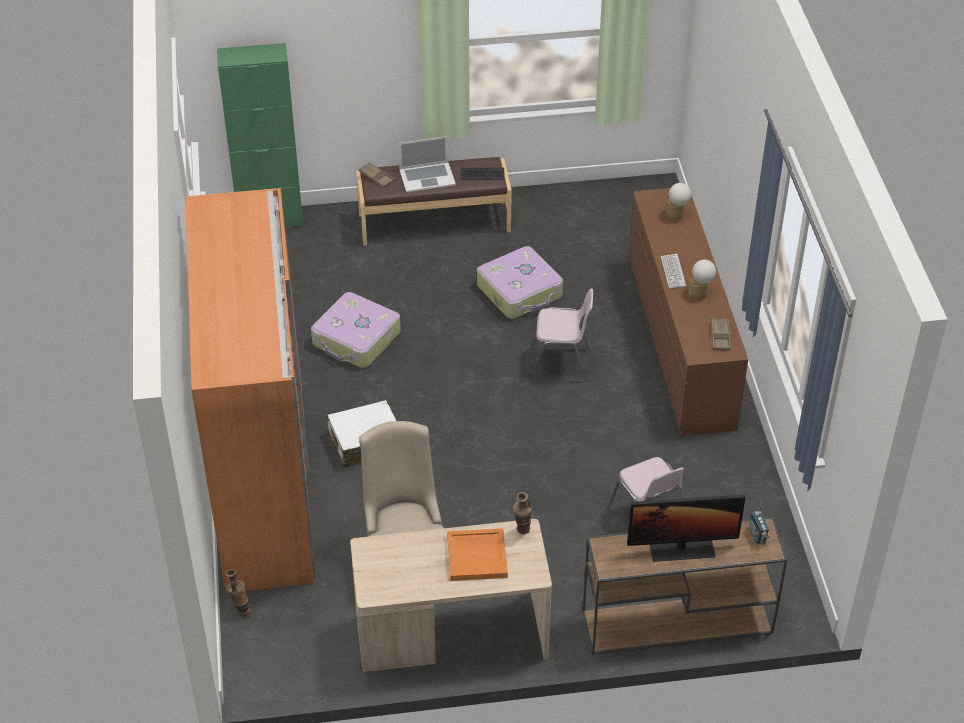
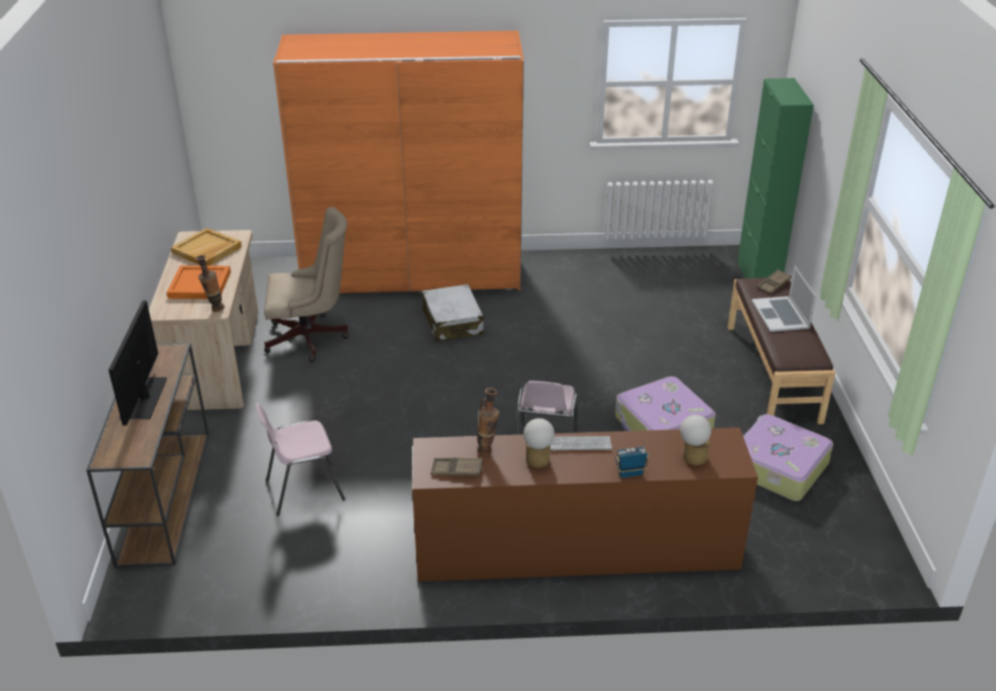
camera: 95 degrees right, 10 degrees down
vase [225,569,251,618] -> vase moved to [477,388,499,455]
suitcase [311,292,401,368] -> suitcase moved to [743,414,834,501]
keyboard [460,167,505,180] -> none
radio [749,502,770,544] -> radio moved to [615,439,649,478]
none -> beige tray [171,228,242,266]

